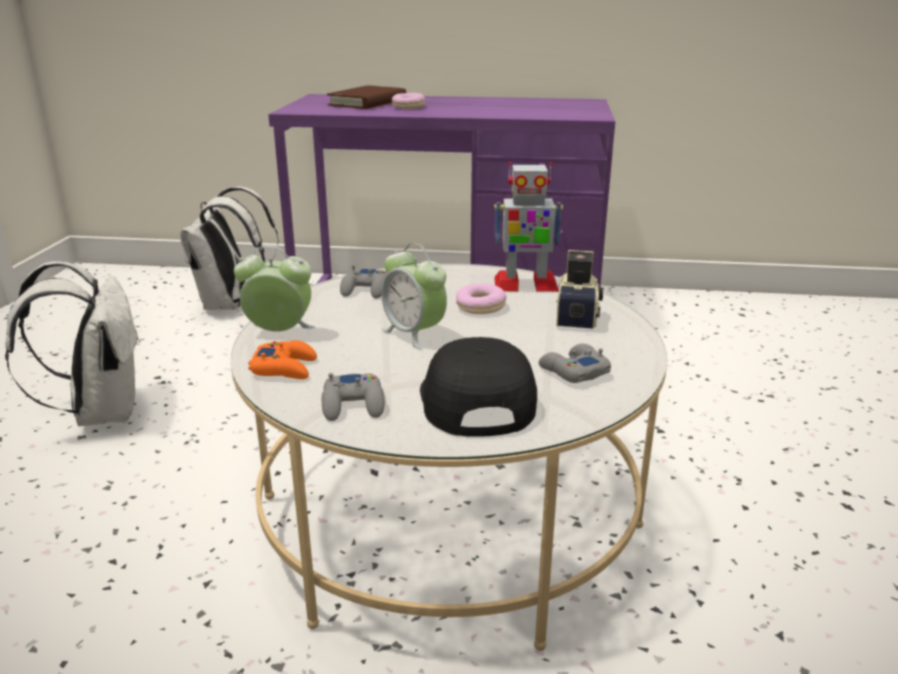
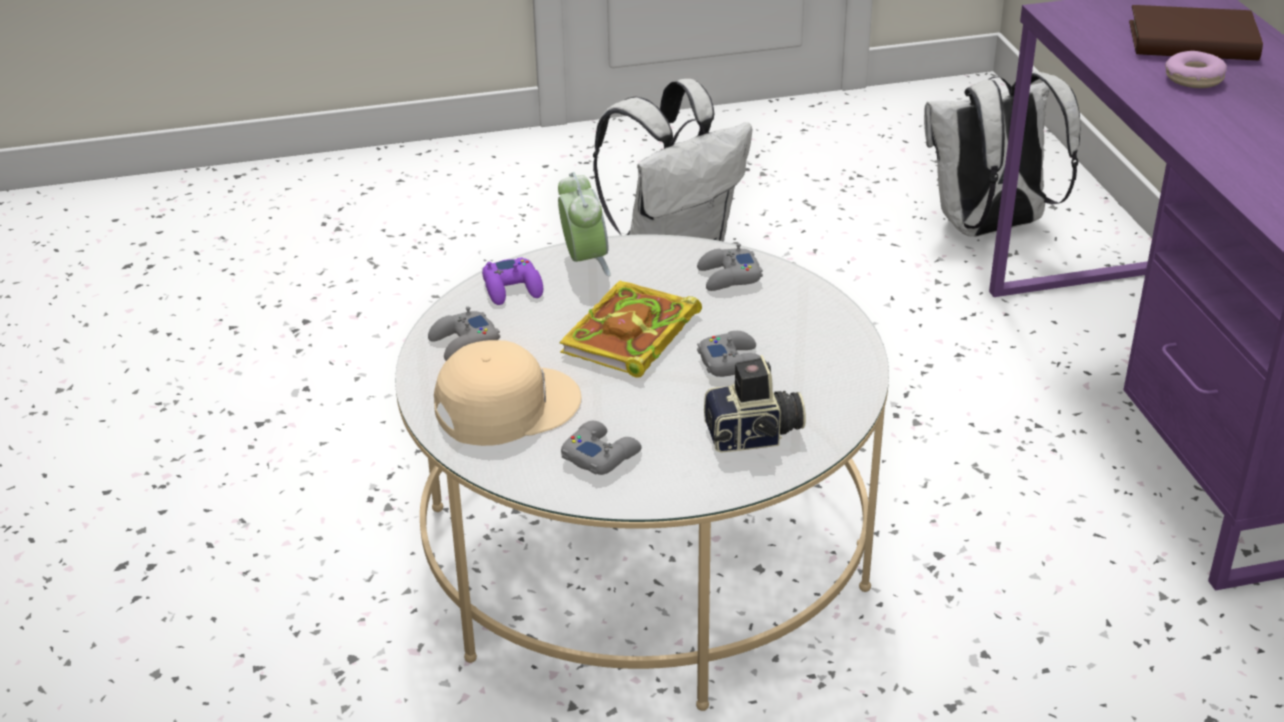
camera: 70 degrees right, 10 degrees up
orange game controller [248,340,317,379] -> purple game controller [482,257,543,305]
alarm clock [381,243,447,350] -> book [560,281,702,378]
black cap [420,337,537,437] -> beige cap [434,340,582,446]
donut [456,284,506,314] -> grey game controller [697,331,767,377]
toy robot [494,162,563,292] -> none

